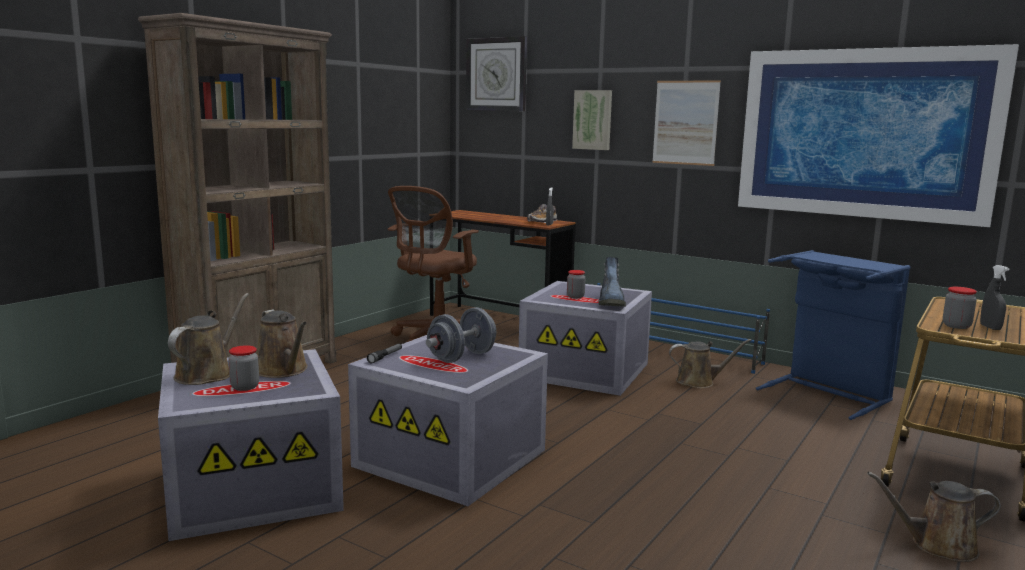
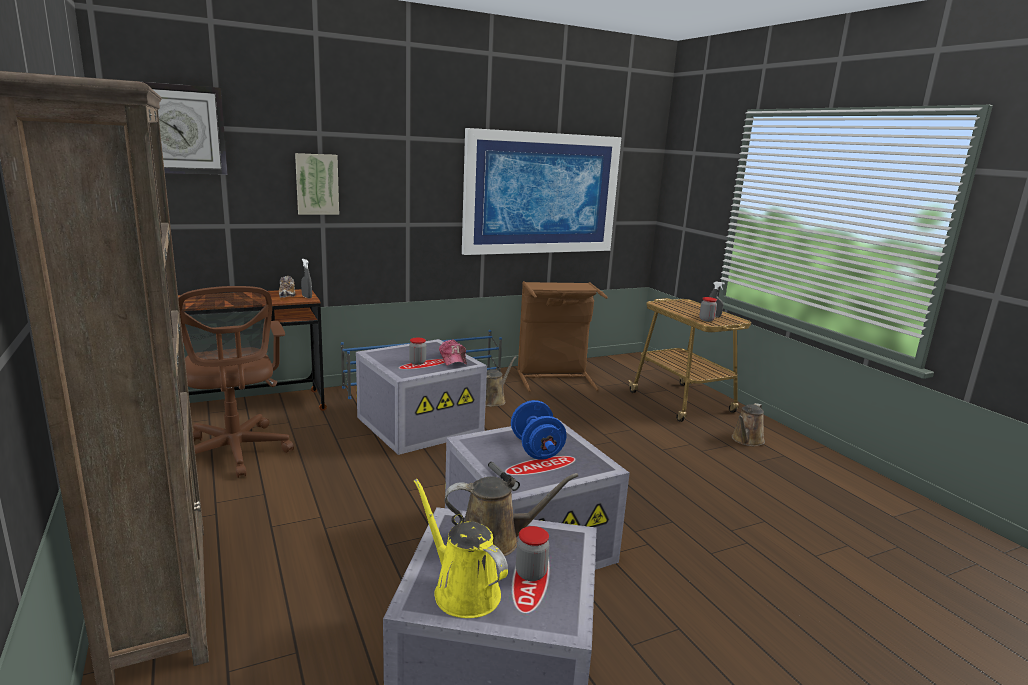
camera: 60 degrees left, 5 degrees up
brown watering can [168,293,249,385] -> yellow watering can [414,479,508,618]
grey dumbbell [426,307,496,363] -> blue dumbbell [511,400,566,460]
boot [599,257,626,307] -> cap [439,339,467,366]
picture [652,80,721,166] -> none
blue laundry basket [756,250,911,420] -> brown laundry basket [517,281,608,392]

